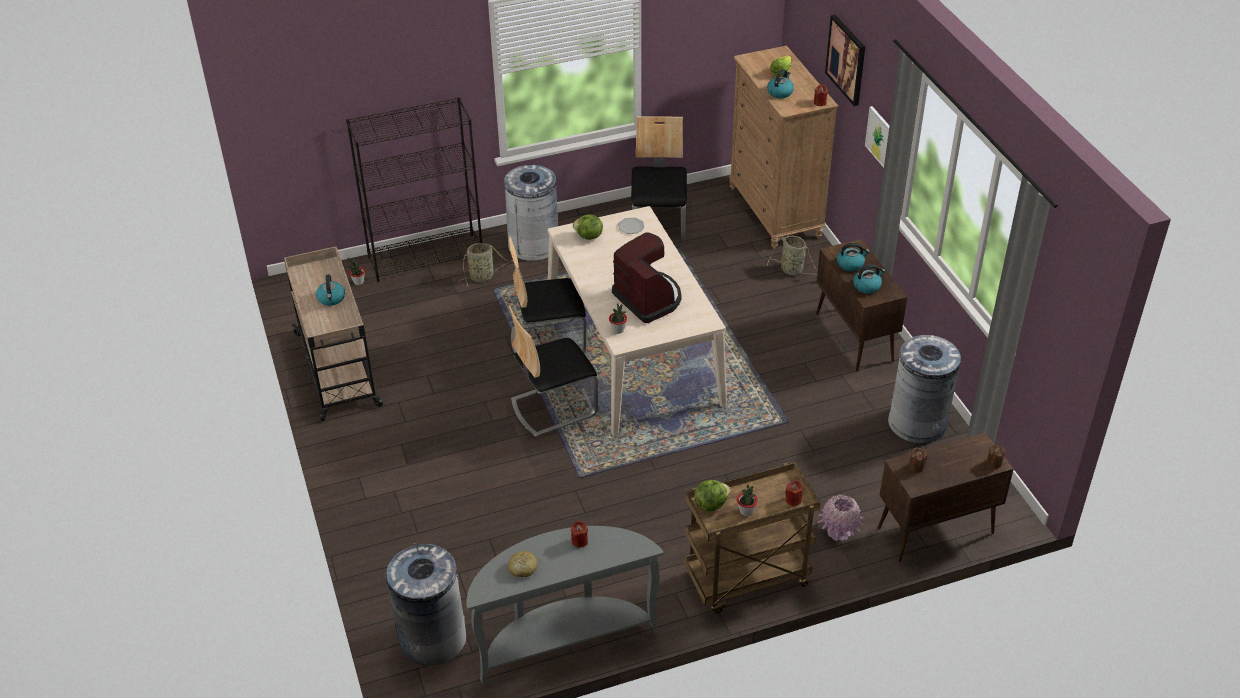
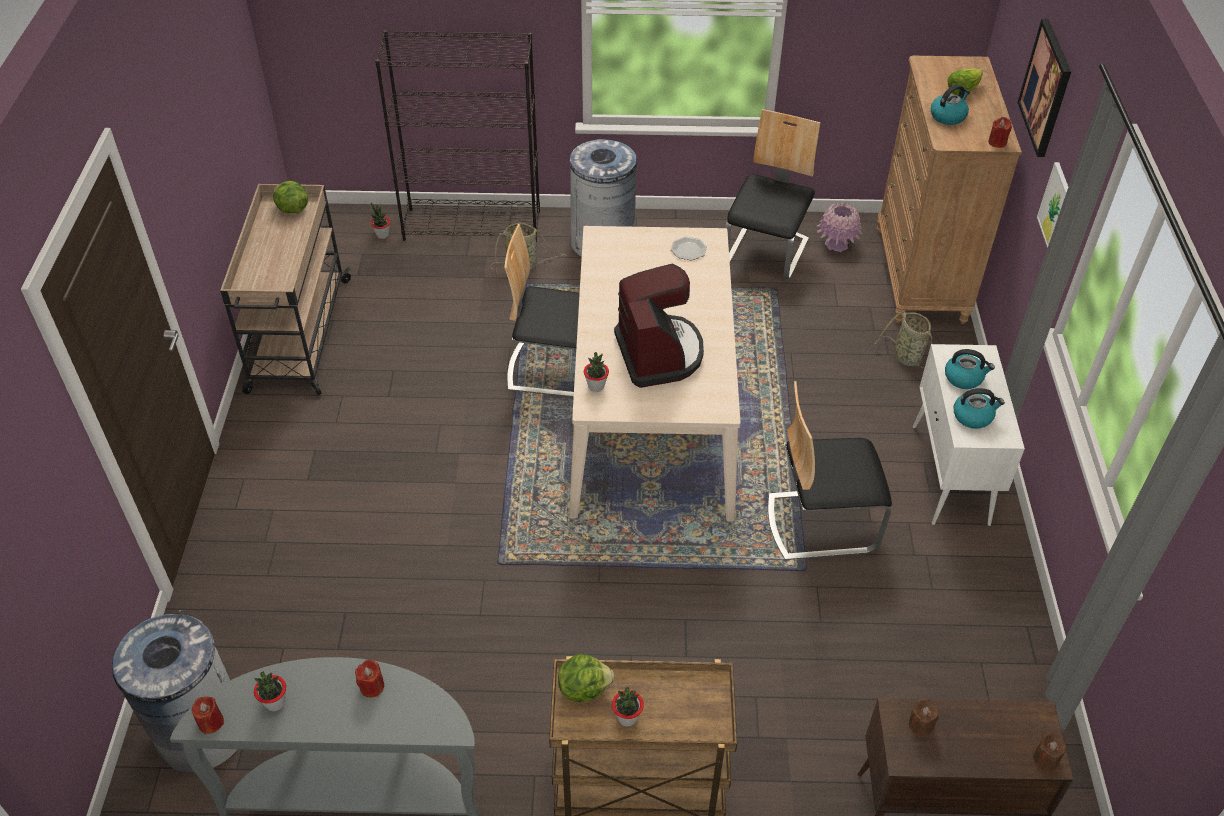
camera: 20 degrees right, 5 degrees up
kettle [316,274,345,306] -> none
bread [508,551,538,577] -> potted plant [254,671,286,711]
chair [509,305,598,437] -> chair moved to [768,381,892,560]
lettuce [573,215,603,240] -> lettuce moved to [273,181,308,213]
red candle [785,480,803,506] -> red candle moved to [191,696,224,734]
brown cabinet [816,239,907,372] -> white cabinet [913,344,1025,526]
pink vase [818,495,863,541] -> pink vase moved to [816,202,863,252]
grey trash can [888,335,961,443] -> none

